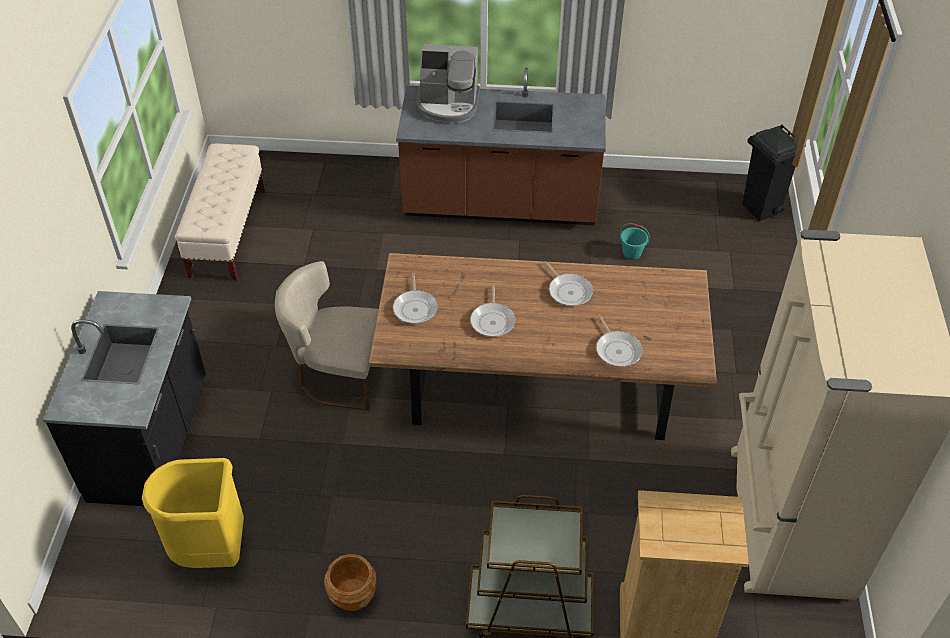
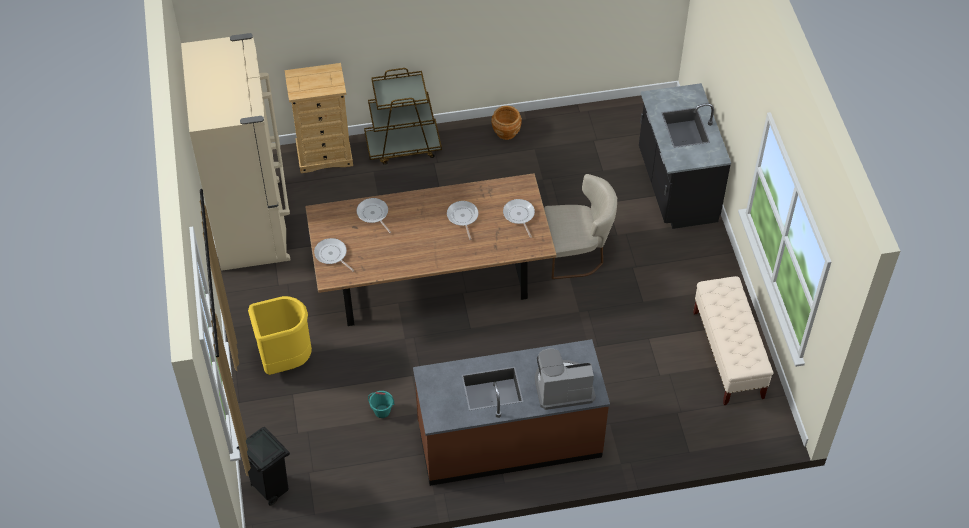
camera: 165 degrees right, 5 degrees up
yellow trash can [142,458,244,568] -> yellow trash can moved to [248,296,312,375]
frying pan [544,261,593,306] -> frying pan moved to [314,238,355,272]

